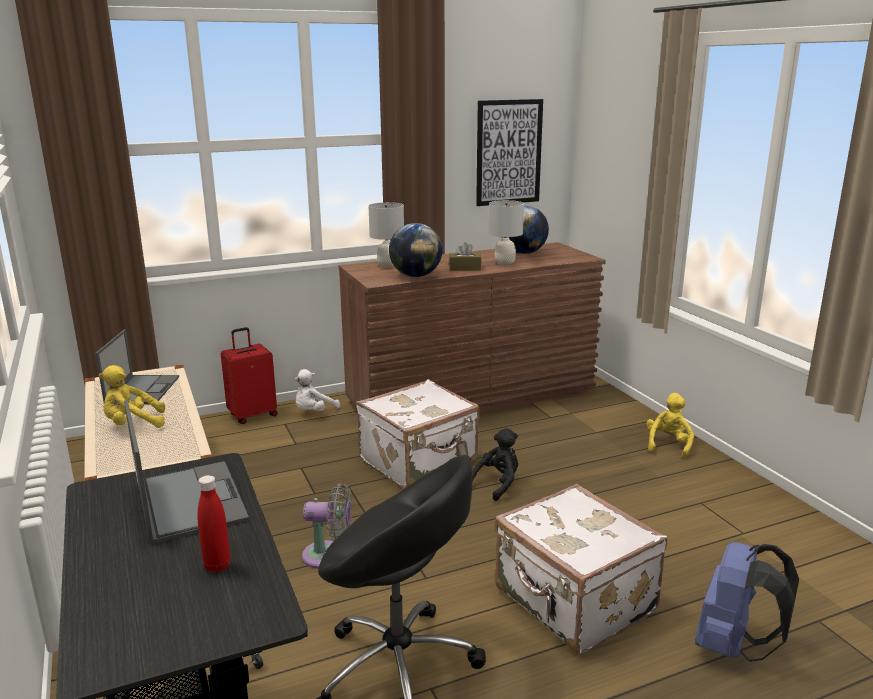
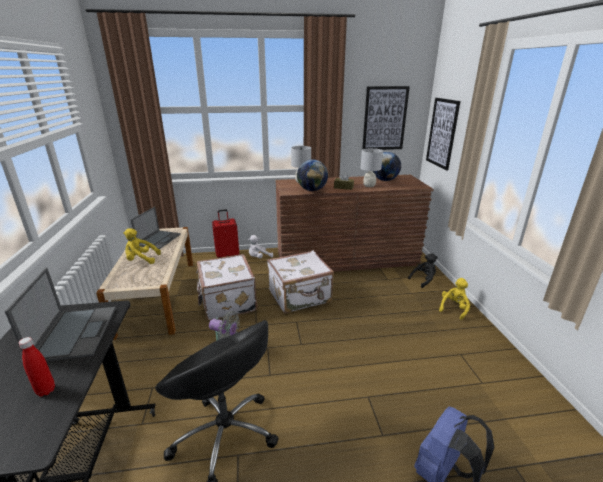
camera: 15 degrees right, 5 degrees up
black plush toy [472,428,518,501] -> black plush toy moved to [408,253,437,288]
white suitcase [494,484,667,655] -> white suitcase moved to [196,254,257,320]
none -> picture [426,98,461,171]

